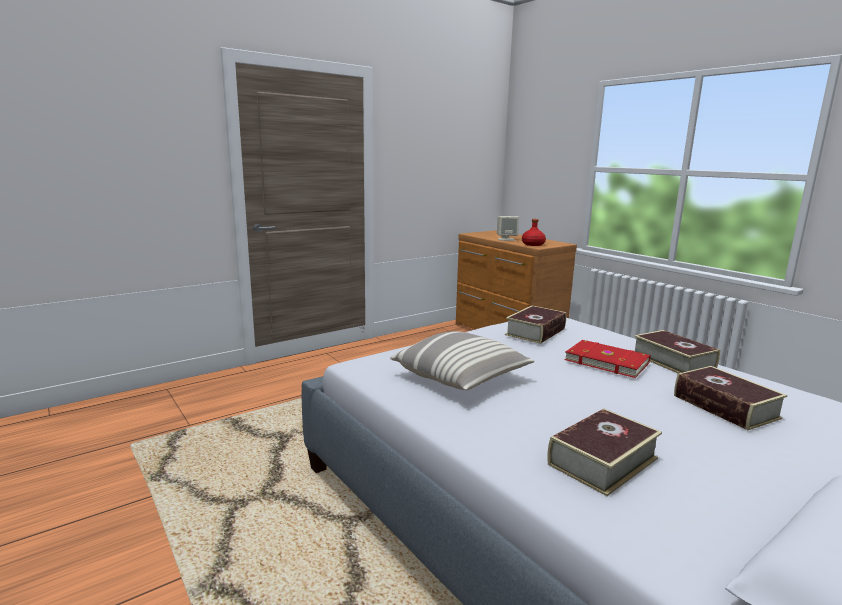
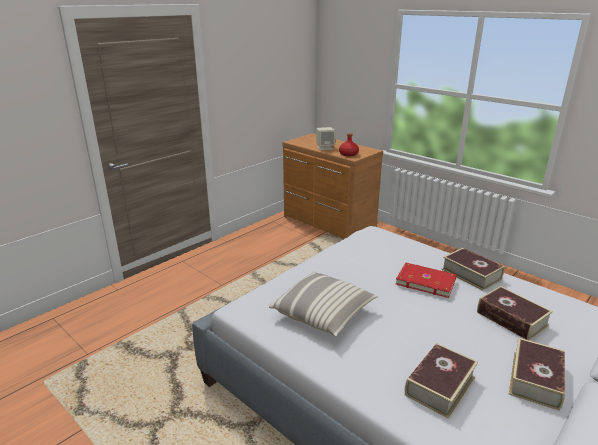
camera: 10 degrees left, 10 degrees up
book [505,306,566,344] -> book moved to [509,338,565,410]

